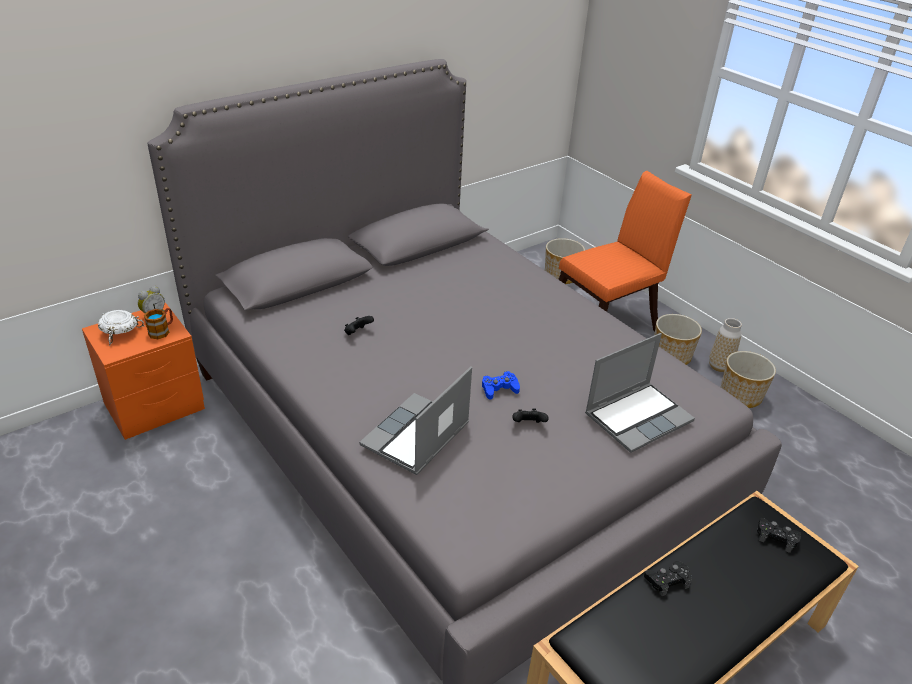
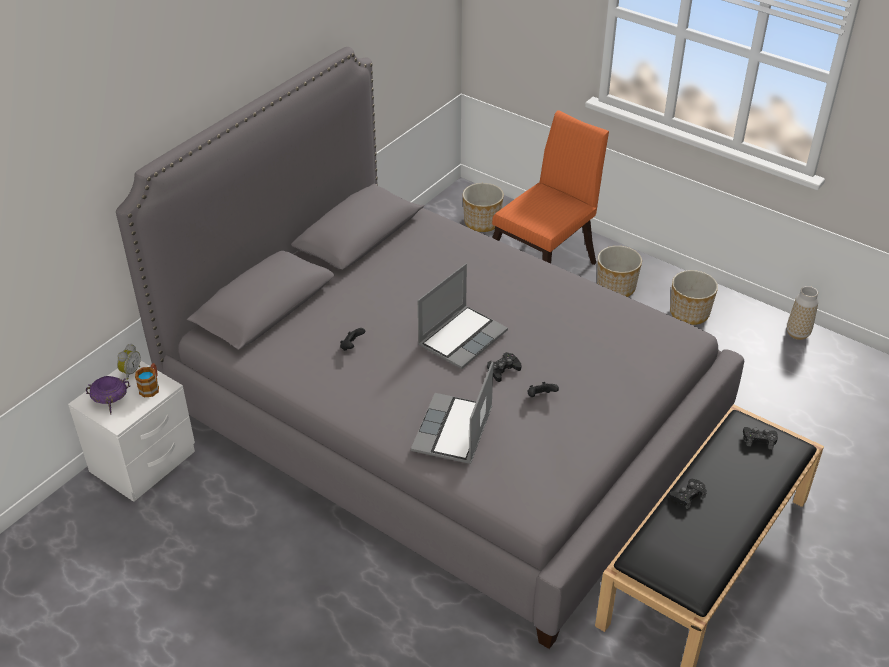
camera: 15 degrees left, 5 degrees up
orange nightstand [82,303,205,440] -> white nightstand [68,360,195,502]
white bowl [98,310,145,346] -> purple bowl [86,376,130,415]
blue game controller [482,371,520,400] -> black game controller [487,352,522,382]
laptop [585,333,695,453] -> laptop moved to [418,264,508,369]
vase [709,318,742,372] -> vase moved to [787,286,818,340]

